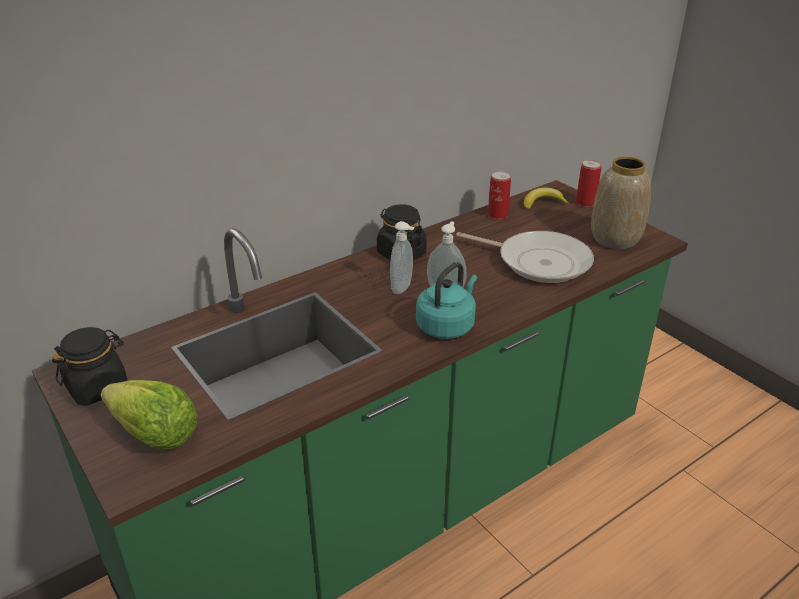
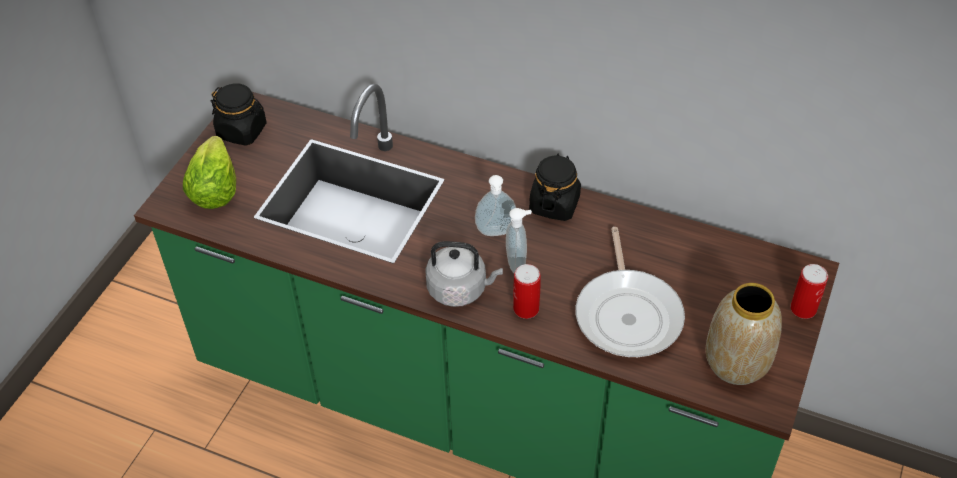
camera: 60 degrees right, 15 degrees up
turquoise kettle [416,262,477,339] -> grey kettle [425,241,503,307]
can [488,171,511,219] -> can moved to [513,264,541,319]
banana [524,187,569,210] -> none

